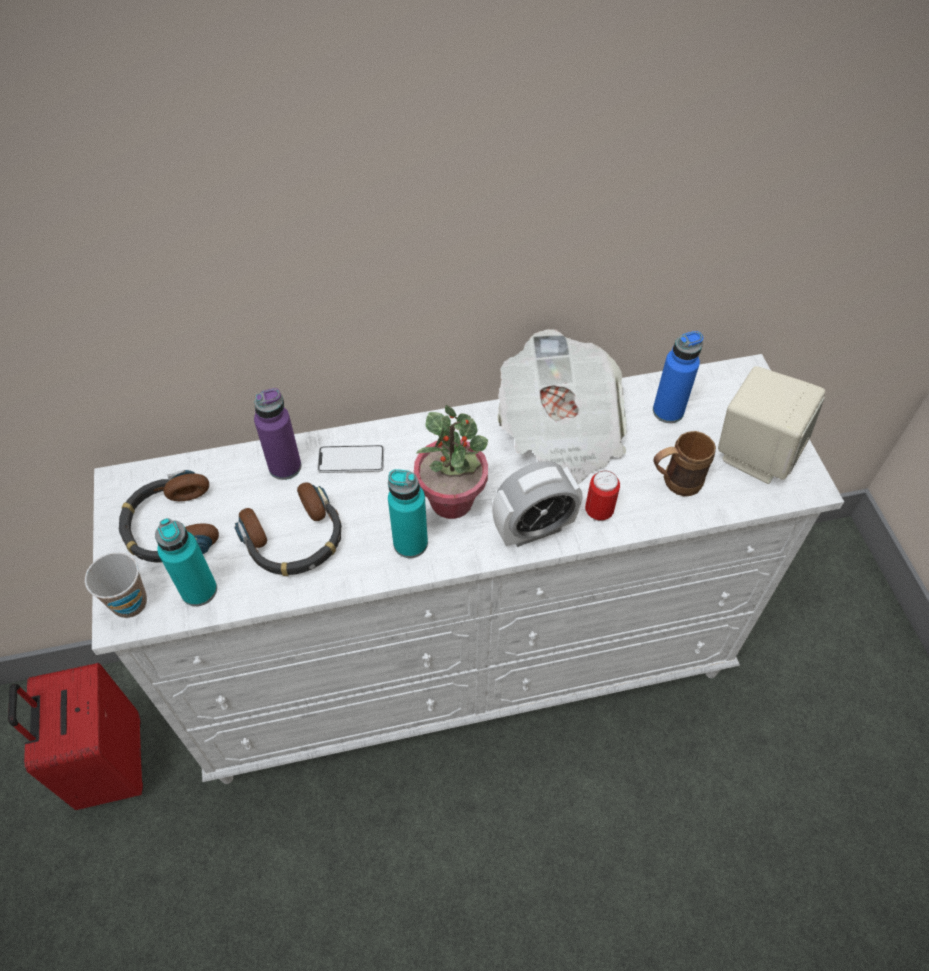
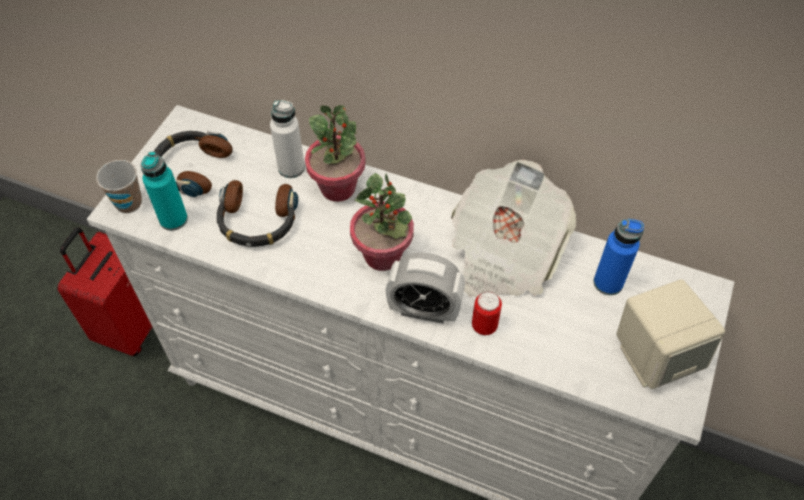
camera: 35 degrees right, 0 degrees up
purple bottle [254,388,301,480] -> white bottle [270,100,305,178]
phone [317,445,384,473] -> potted plant [305,105,366,202]
turquoise bottle [388,469,428,558] -> none
brown mug [653,431,716,496] -> none

